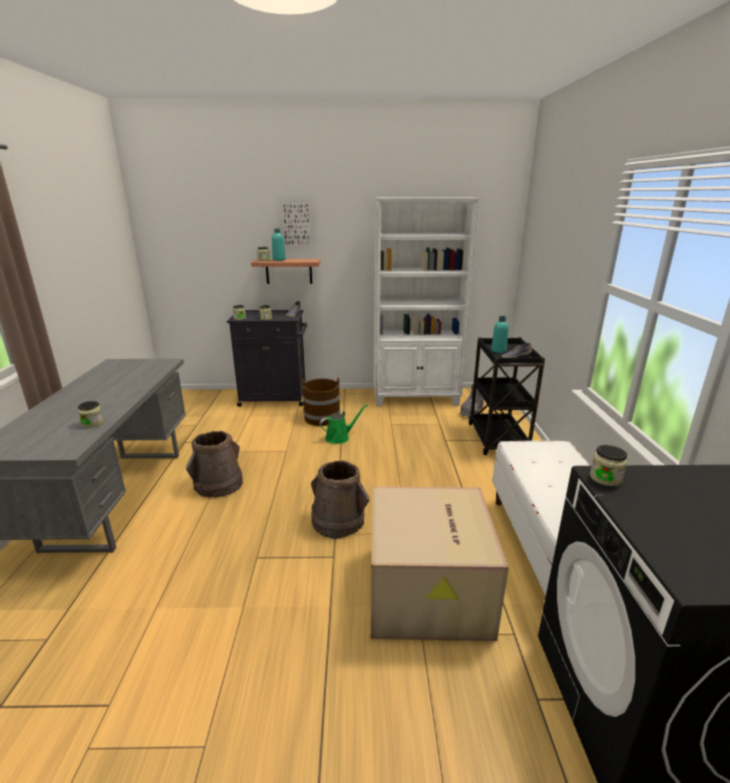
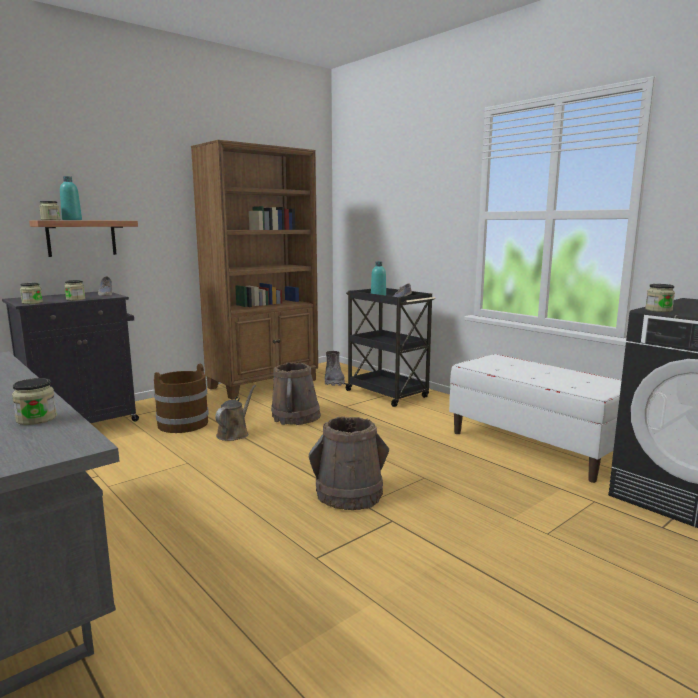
camera: 40 degrees left, 10 degrees down
brown bucket [186,431,243,497] -> brown bucket moved to [271,362,321,425]
picture [282,203,311,246] -> none
green watering can [319,404,367,444] -> brown watering can [215,385,256,441]
cardboard box [371,486,509,641] -> none
white bookcase [374,197,480,406] -> brown bookcase [191,140,318,400]

